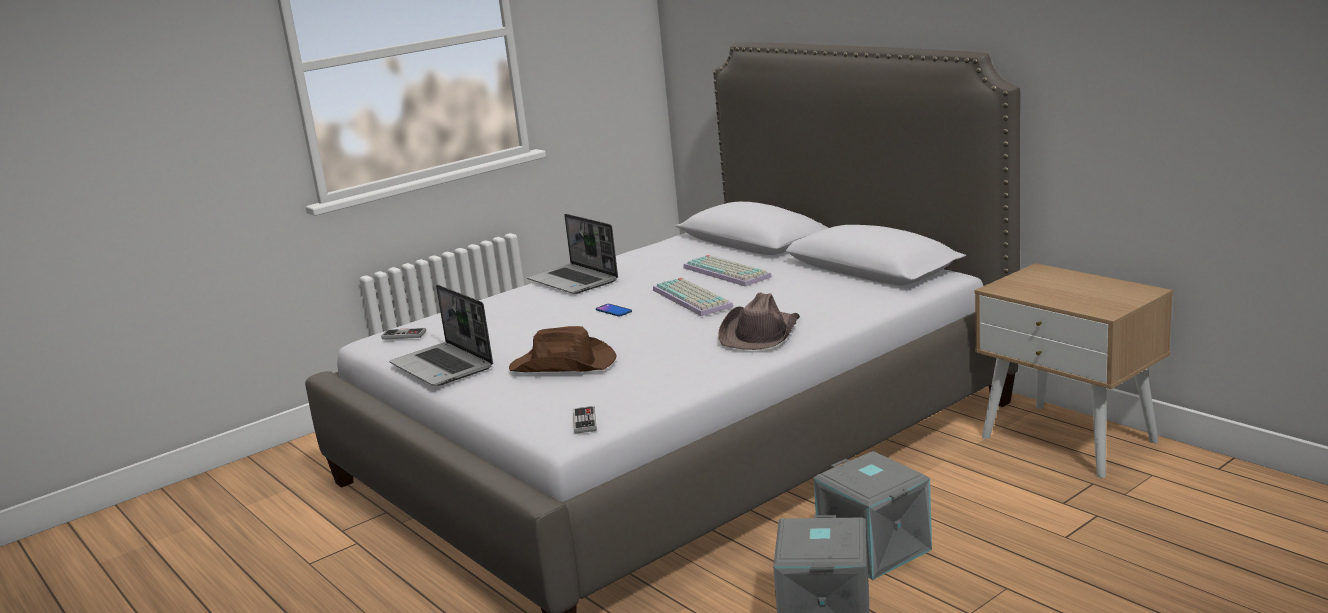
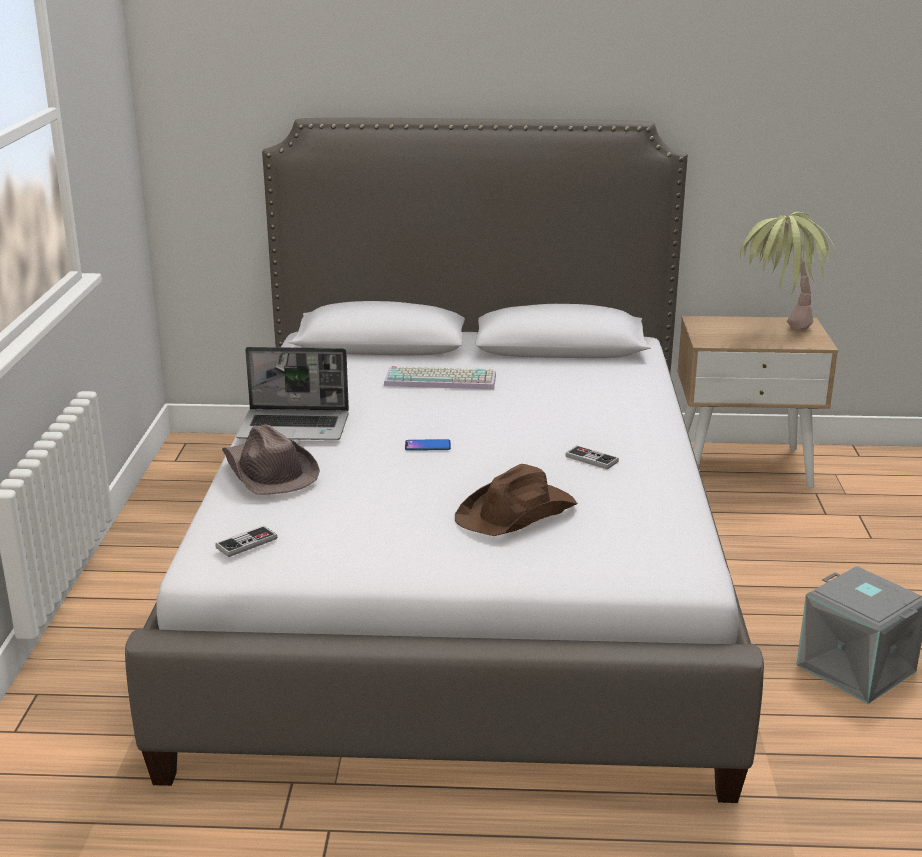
camera: 50 degrees left, 5 degrees up
laptop [389,284,493,386] -> none
game controller [573,406,597,434] -> game controller moved to [565,446,619,470]
keyboard [653,278,733,316] -> none
brown hat [718,293,800,350] -> brown hat moved to [222,424,320,495]
grey storage box [814,451,932,580] -> none
none -> potted plant [740,212,836,330]

